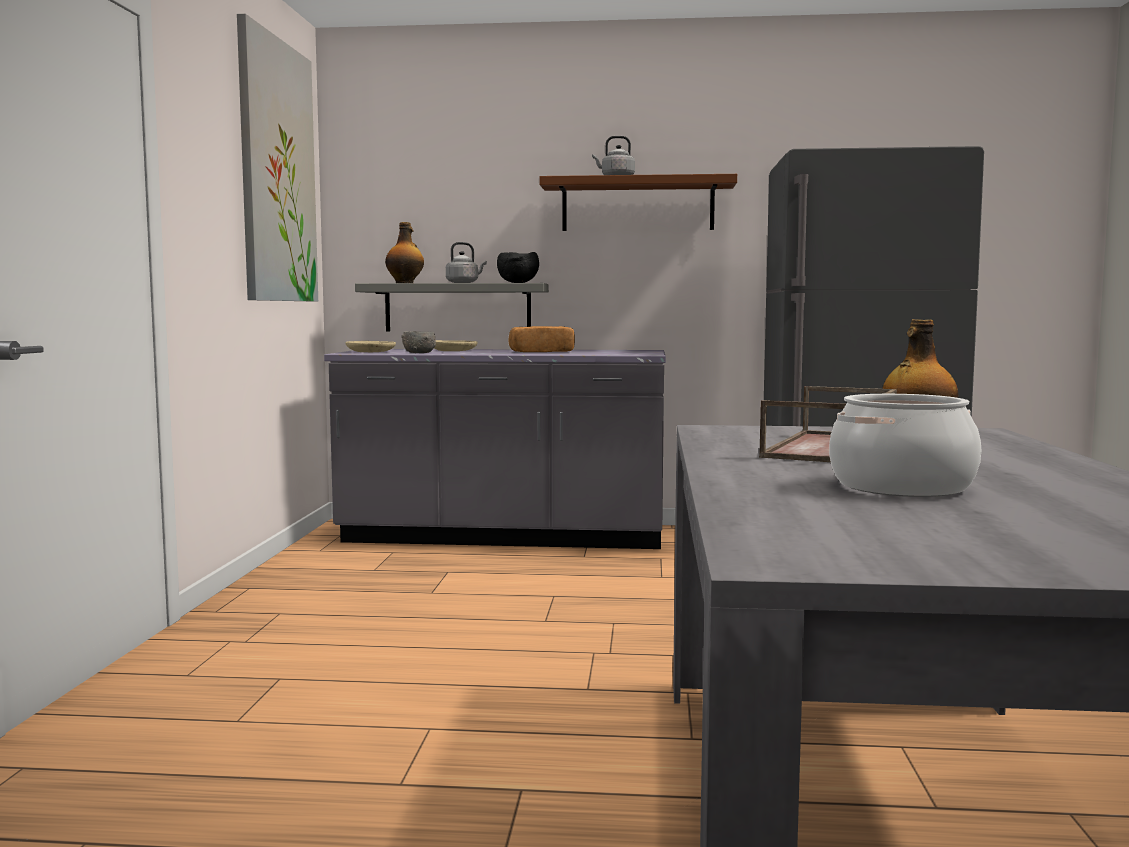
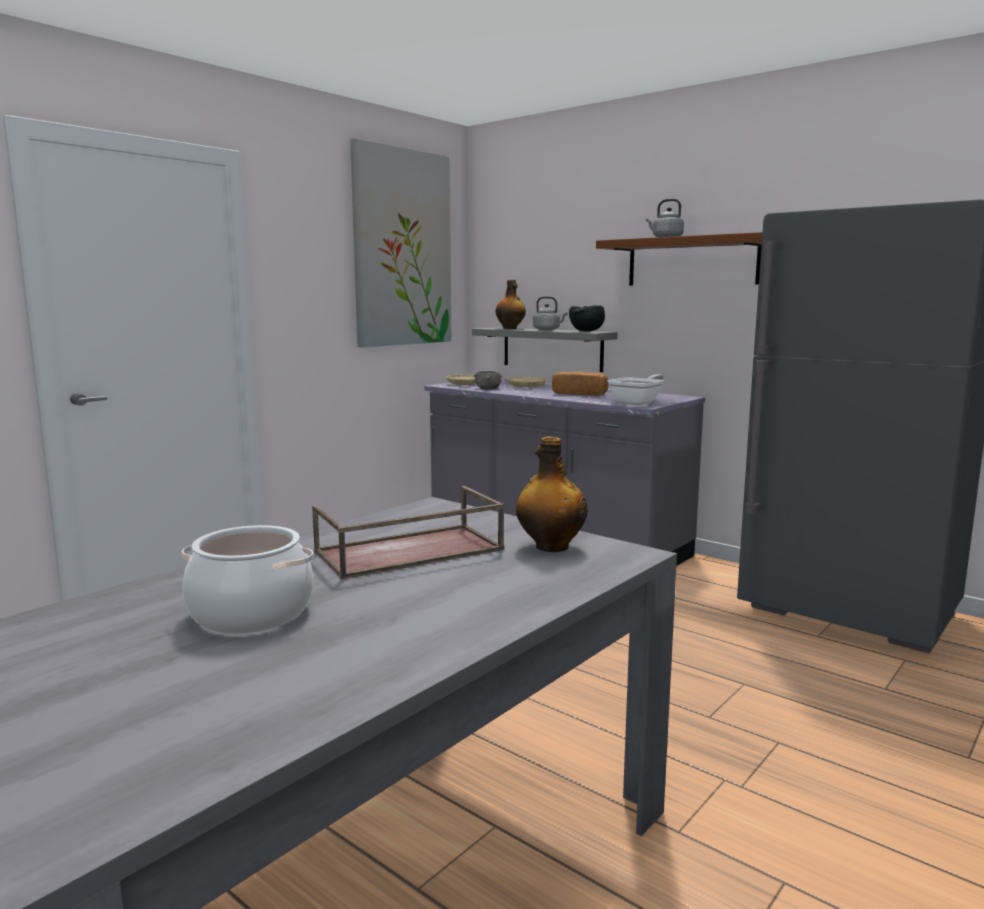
camera: 35 degrees right, 5 degrees up
none -> frying pan [608,374,664,406]

